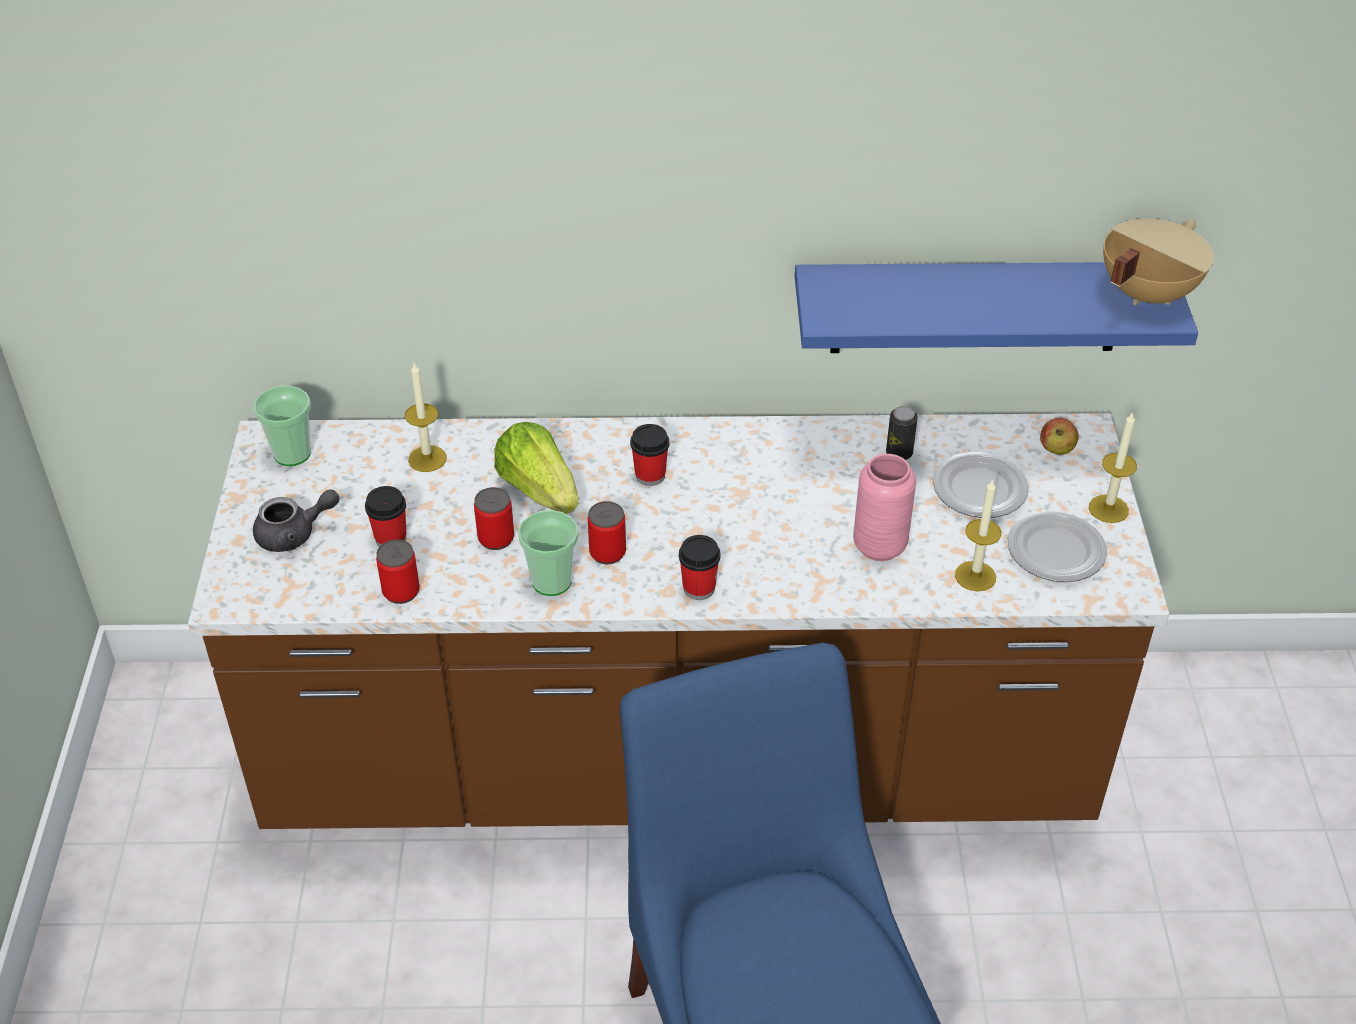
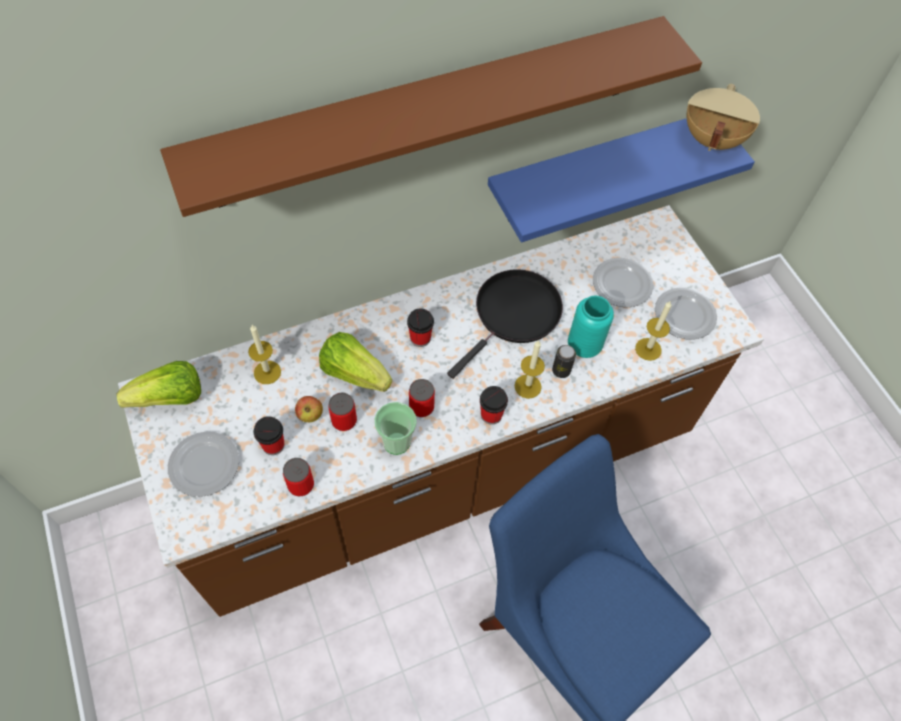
camera: 25 degrees left, 15 degrees up
cup [253,386,311,466] -> lettuce [117,361,201,408]
grey teapot [253,489,340,552] -> plate [168,431,239,497]
pink vase [853,454,916,561] -> turquoise vase [568,296,614,358]
can [886,406,918,460] -> can moved to [552,345,576,378]
apple [1040,418,1079,455] -> apple moved to [295,396,323,422]
candle [1089,412,1137,523] -> candle moved to [515,340,545,399]
none -> brown shelf [160,16,702,217]
none -> black frying pan [447,269,563,379]

